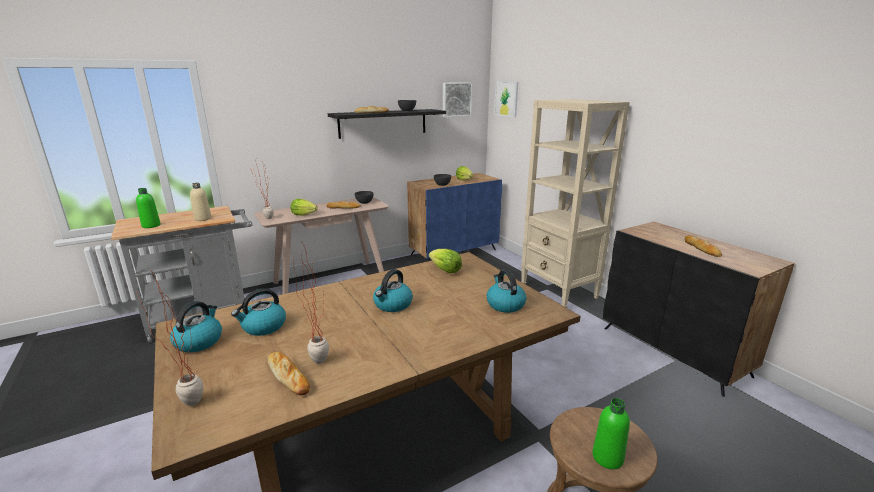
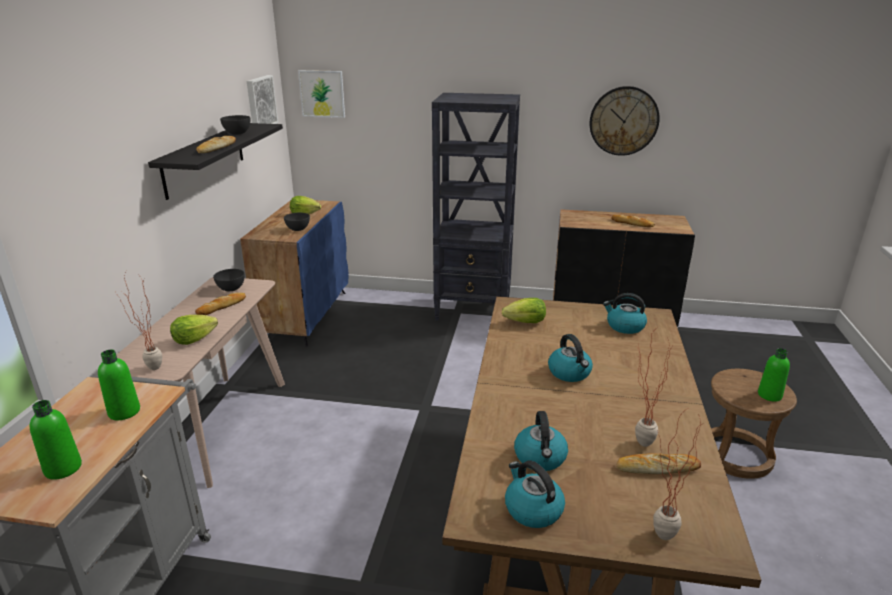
camera: 50 degrees left, 5 degrees up
beige bottle [190,183,211,221] -> green bottle [98,350,140,420]
beige bookcase [521,99,630,307] -> black bookcase [432,93,520,321]
none -> wall clock [590,86,660,156]

